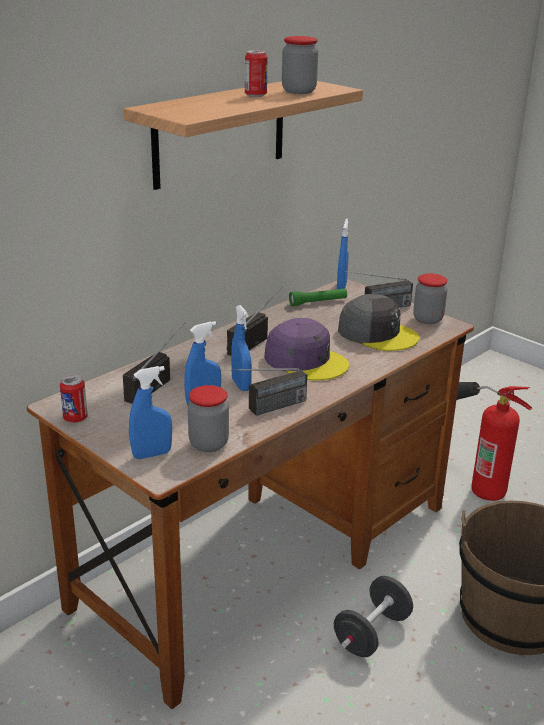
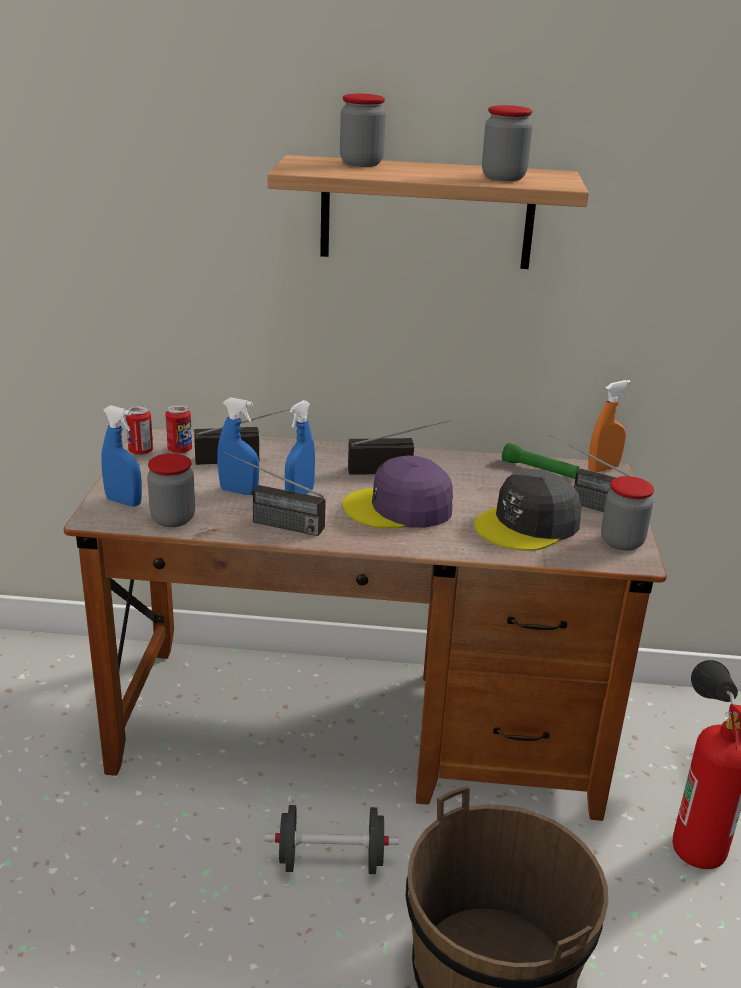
camera: 50 degrees right, 0 degrees up
can [245,50,268,97] -> can moved to [165,405,192,454]
purple cap [264,318,349,381] -> purple cap turned 90 degrees clockwise [343,456,453,528]
blue spray bottle [337,218,348,289] -> orange spray bottle [588,380,631,472]
grey cap [338,294,419,351] -> grey cap turned 60 degrees clockwise [474,469,581,551]
none -> jar [340,94,386,167]

